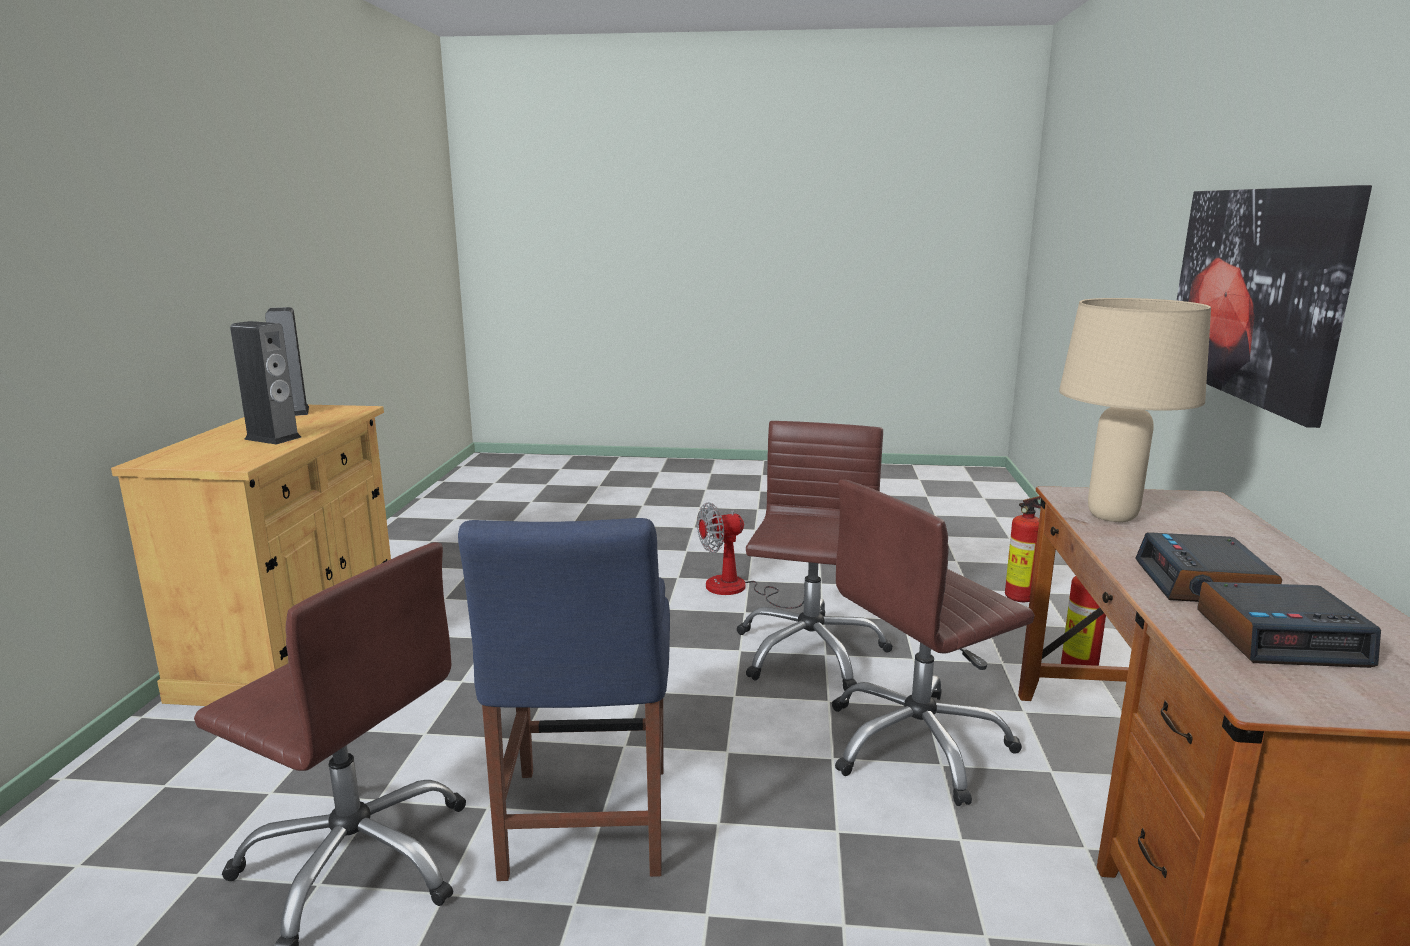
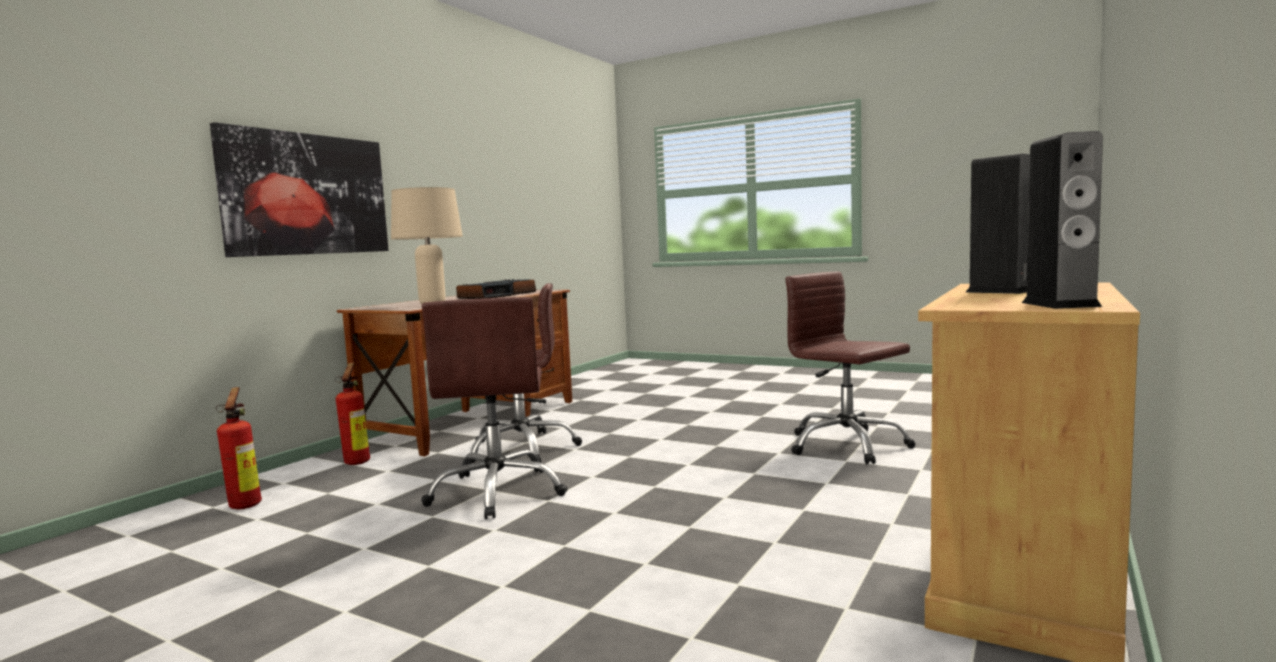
camera: 155 degrees left, 10 degrees down
blue chair [458,518,670,881] -> none
fan [697,502,805,609] -> none
brown office chair [737,421,893,691] -> brown office chair turned 45 degrees counterclockwise [421,297,568,519]

